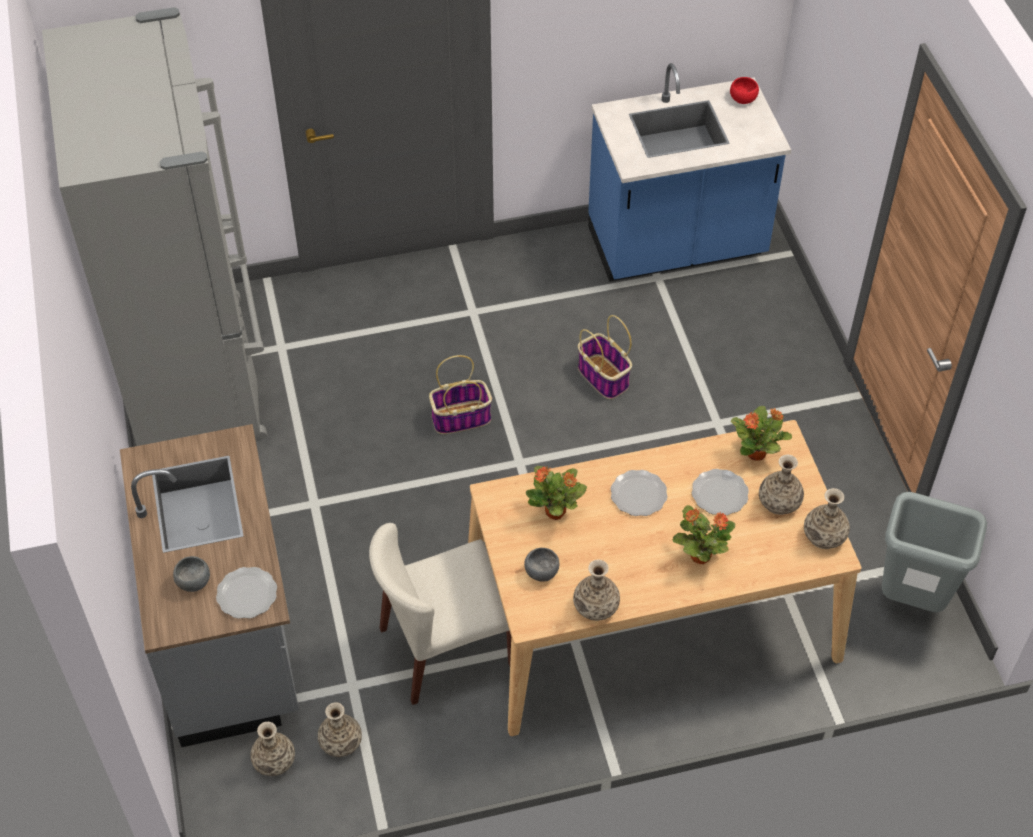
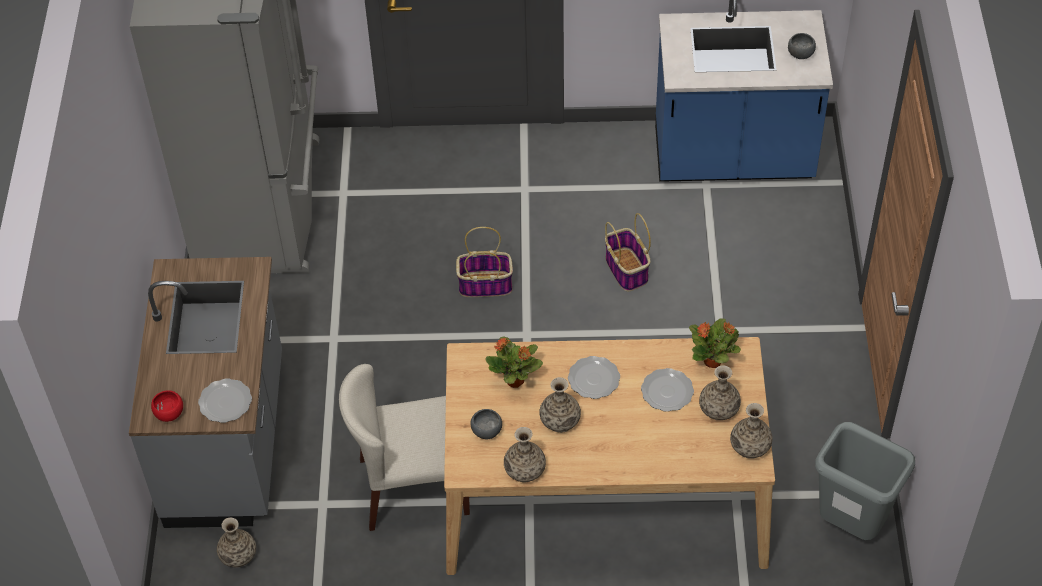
camera: 15 degrees right, 0 degrees up
grey bowl [173,556,210,592] -> grey bowl moved to [788,33,816,59]
vase [318,702,362,757] -> vase moved to [539,377,581,433]
potted plant [672,505,735,564] -> none
red bowl [730,77,759,104] -> red bowl moved to [151,390,183,422]

